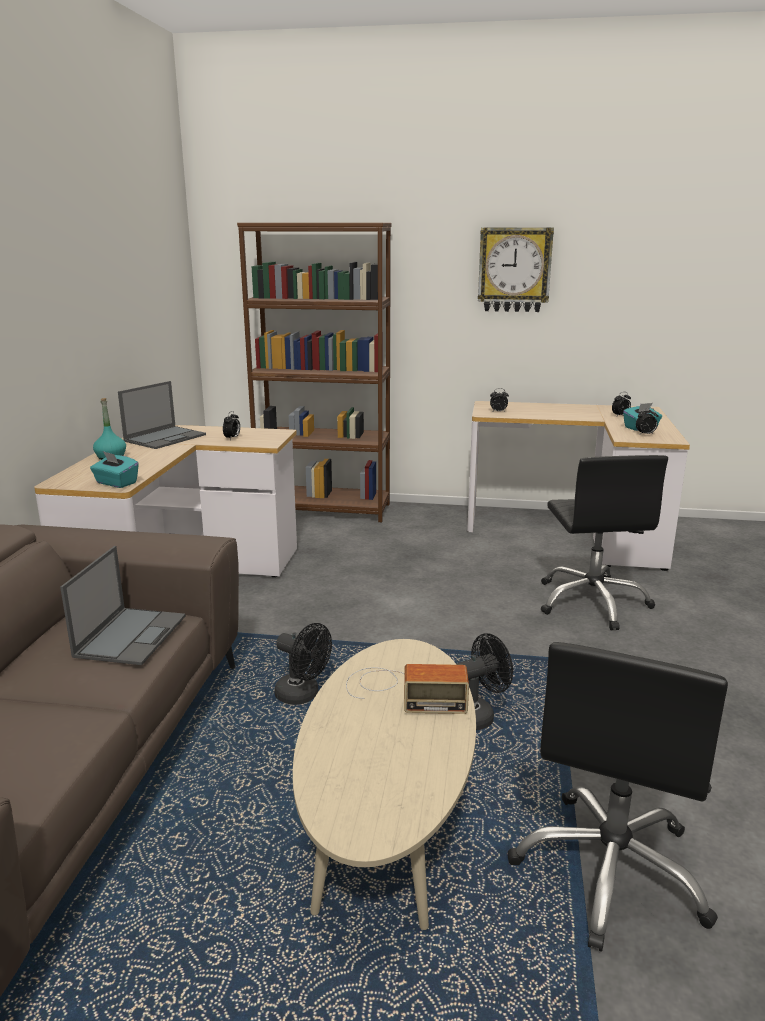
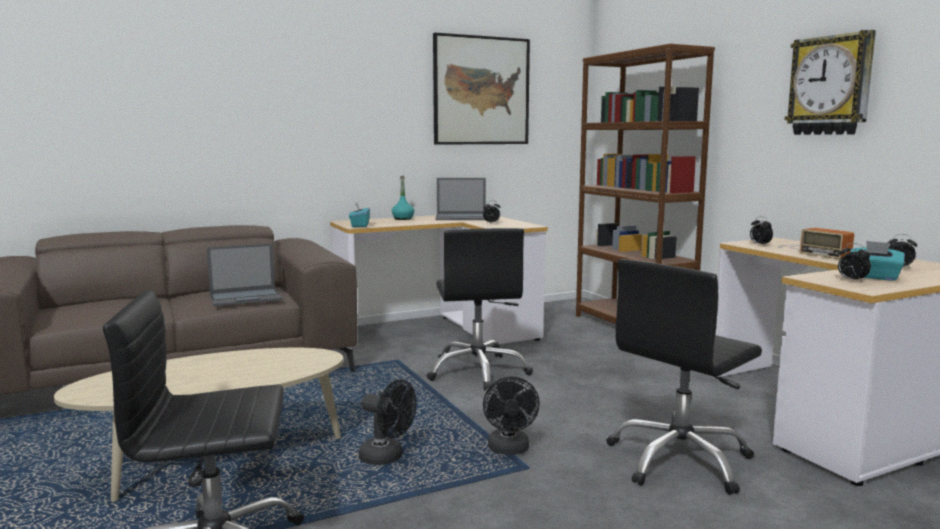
camera: 55 degrees right, 10 degrees down
black fan [275,623,332,705] -> black fan moved to [483,377,540,455]
radio [346,664,469,714] -> radio moved to [778,228,854,259]
none -> black office chair [427,228,533,391]
none -> picture [433,33,530,145]

